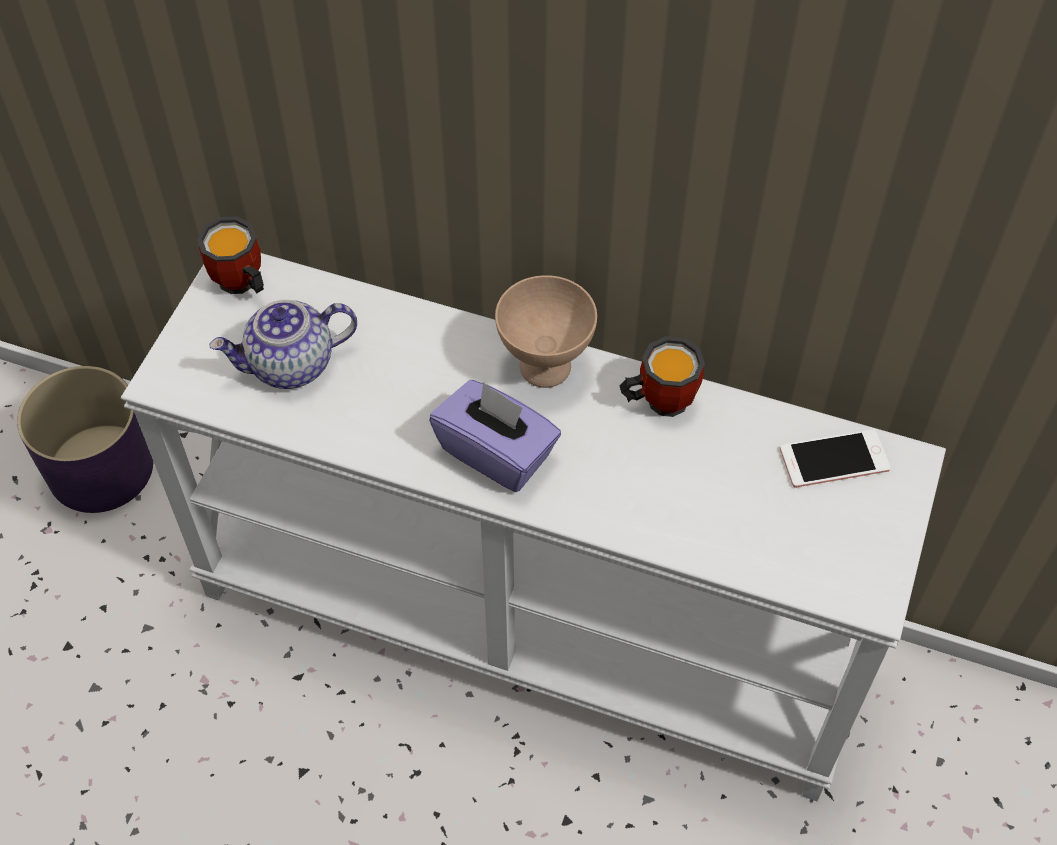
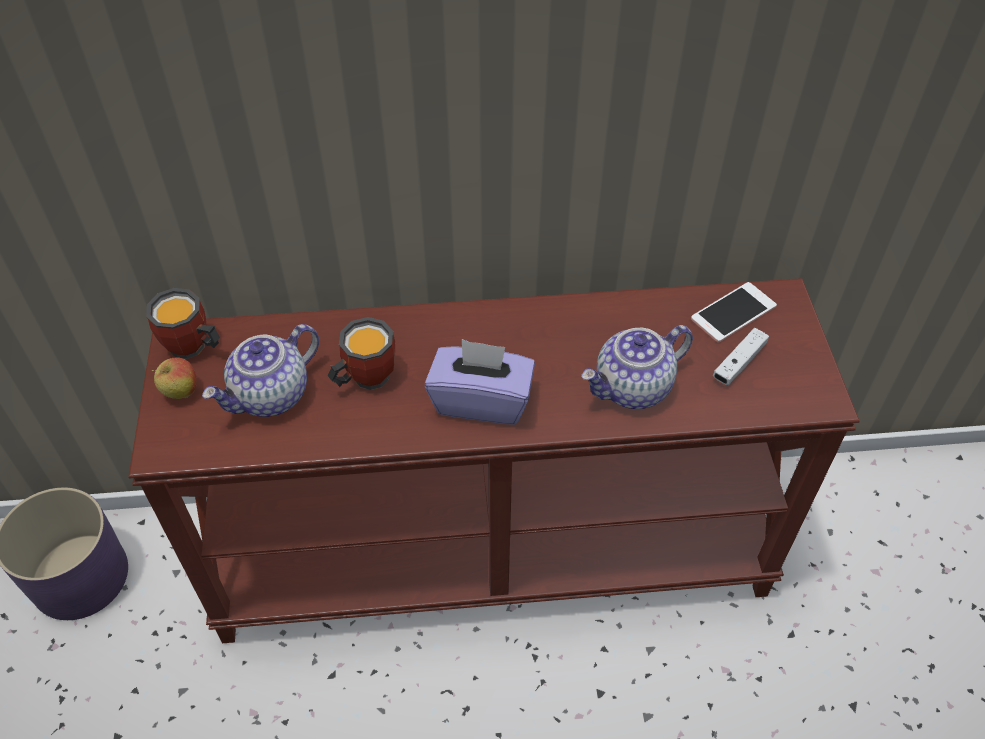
camera: 25 degrees left, 5 degrees down
white console table [121,253,946,801] -> brown console table [128,278,860,643]
beige bowl [495,275,597,388] -> none
mug [619,336,705,417] -> mug moved to [328,317,395,390]
none -> apple [152,358,197,399]
none -> teapot [581,325,693,409]
none -> white game controller [713,328,769,385]

